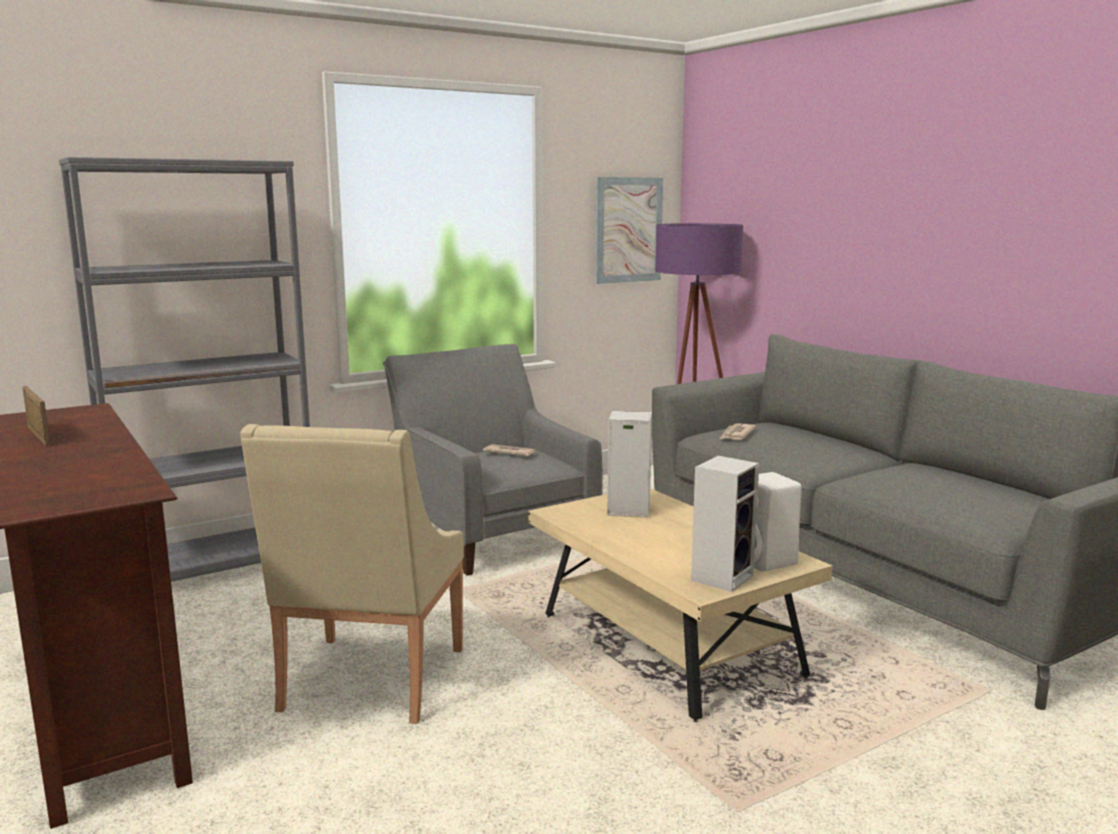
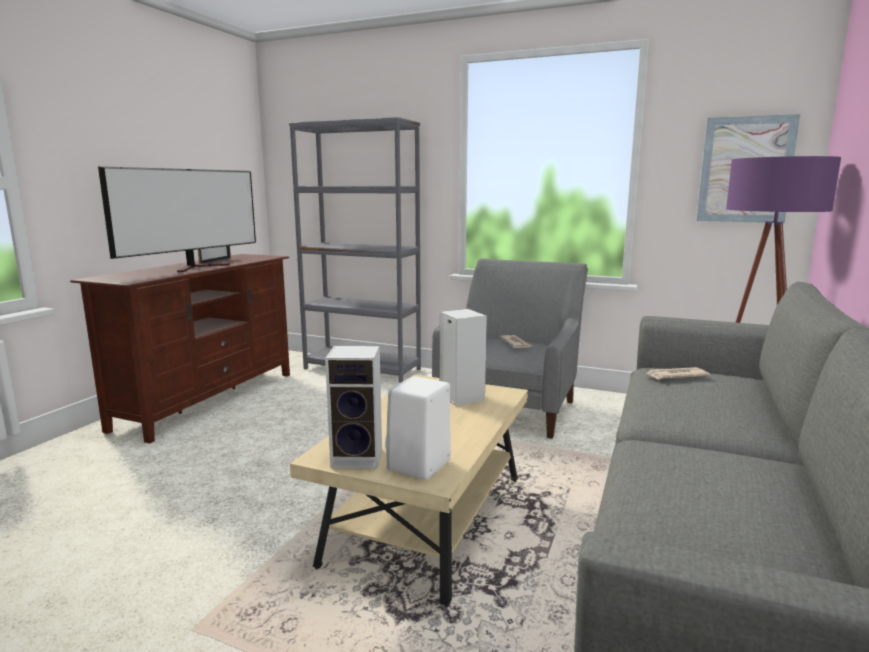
camera: 55 degrees right, 0 degrees up
beige armchair [240,424,464,724] -> none
none -> television [98,166,256,272]

